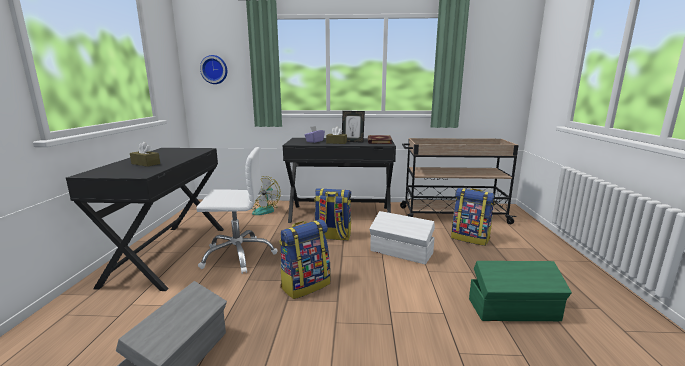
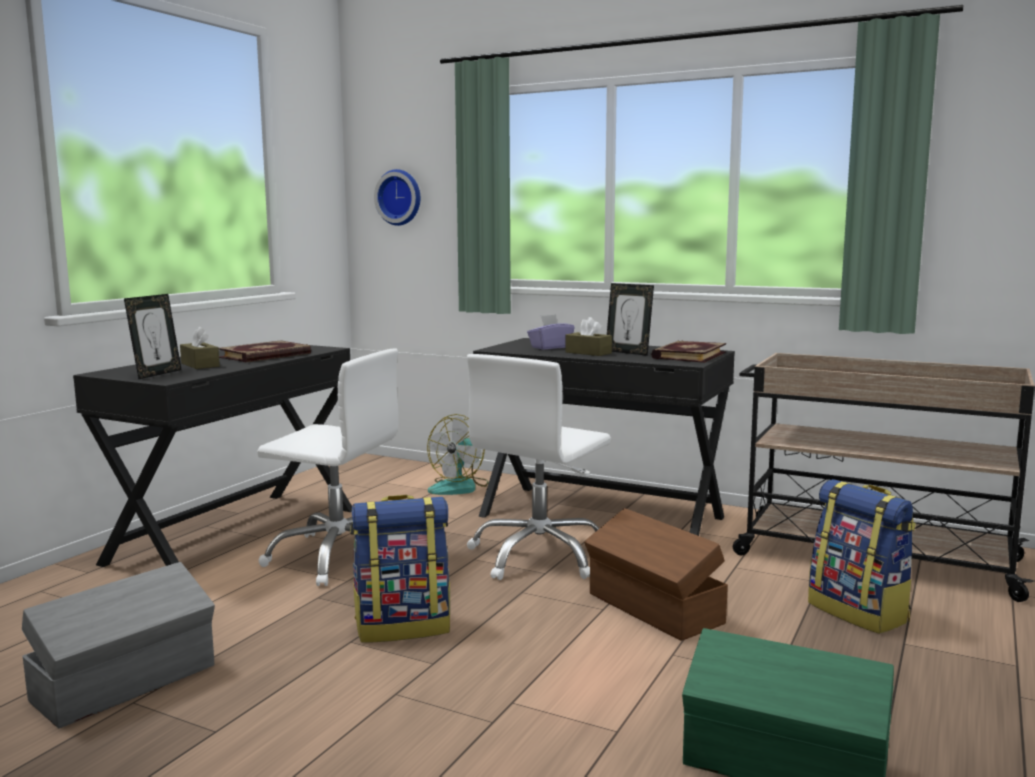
camera: 25 degrees right, 5 degrees down
backpack [314,188,351,241] -> white office chair [467,354,611,580]
white storage box [370,211,435,264] -> brown storage box [584,508,728,641]
none -> picture frame [124,294,182,379]
none -> book [218,340,311,362]

